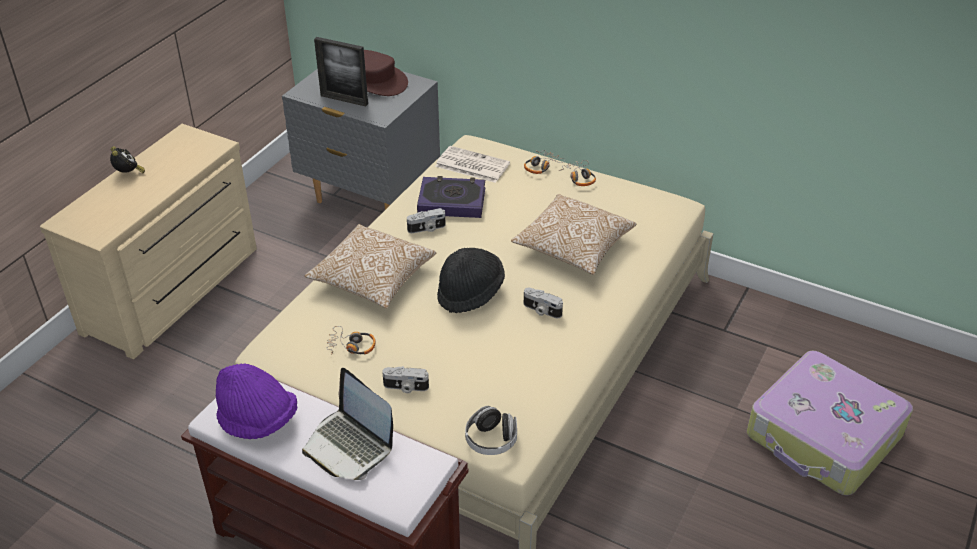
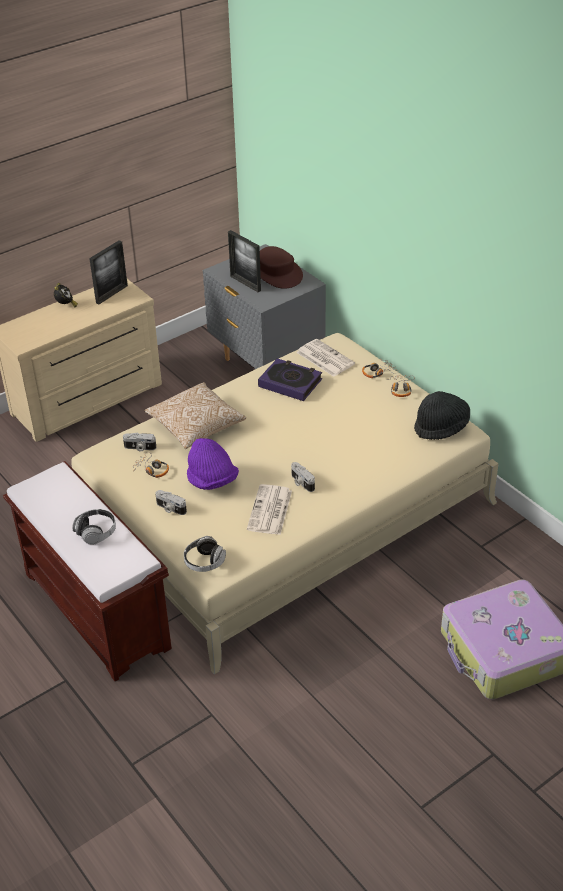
camera: 25 degrees right, 0 degrees up
purple hat [216,363,297,439] -> purple hat moved to [187,438,239,490]
laptop [302,368,393,480] -> headphones [72,509,116,545]
camera [407,208,446,233] -> camera moved to [123,433,157,452]
black hat [437,248,505,313] -> black hat moved to [414,391,470,440]
pillow [511,194,636,275] -> none
none -> picture frame [89,240,128,304]
none -> newspaper [247,484,292,535]

